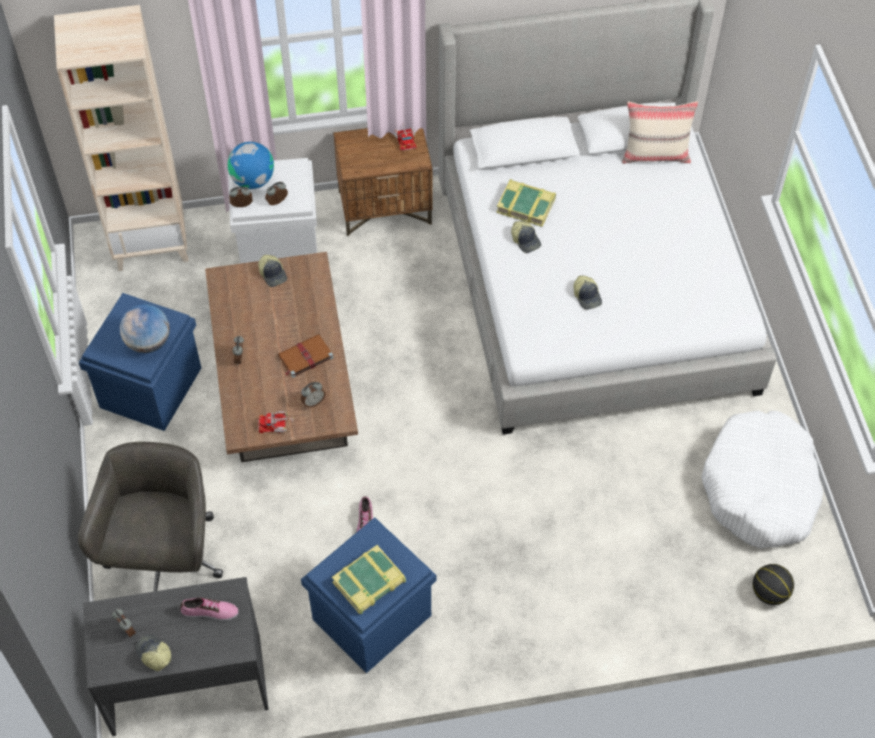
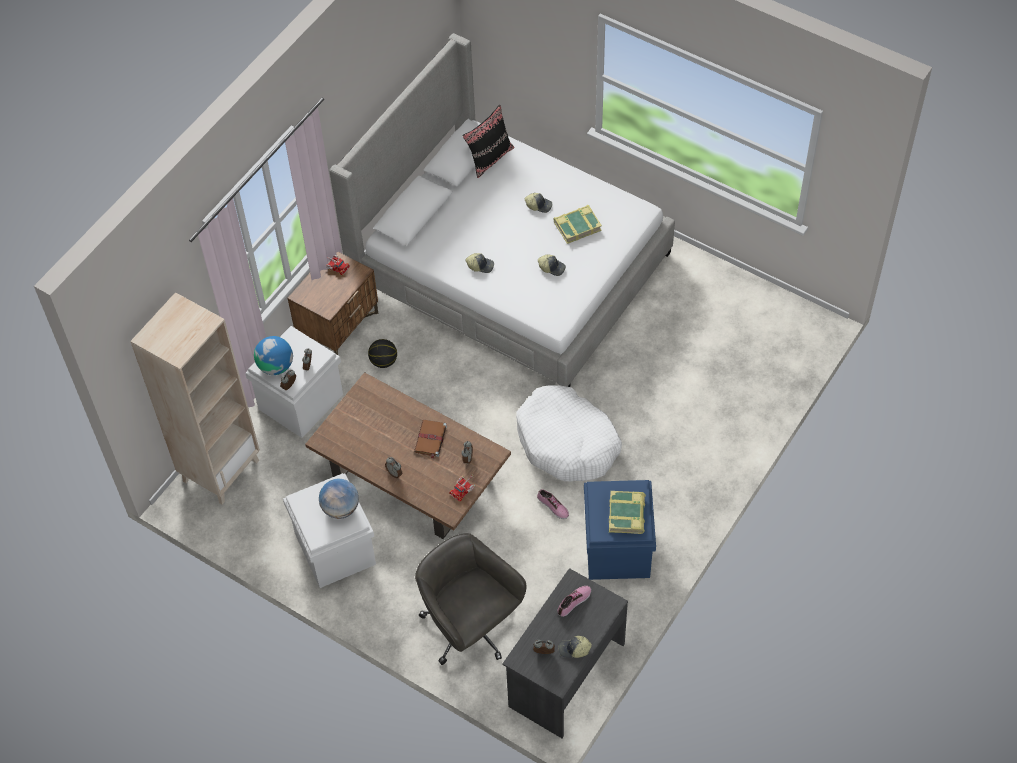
camera: 45 degrees left, 0 degrees up
blue storage box [79,293,201,431] -> white storage box [283,473,376,588]
cap [258,255,287,287] -> cap moved to [525,193,552,213]
book [496,179,556,227] -> book moved to [554,205,602,244]
beige pillow [622,101,698,163] -> black pillow [462,105,515,178]
white dog bed [701,410,823,549] -> white dog bed moved to [516,385,622,482]
basketball [753,564,794,605] -> basketball moved to [368,339,397,368]

